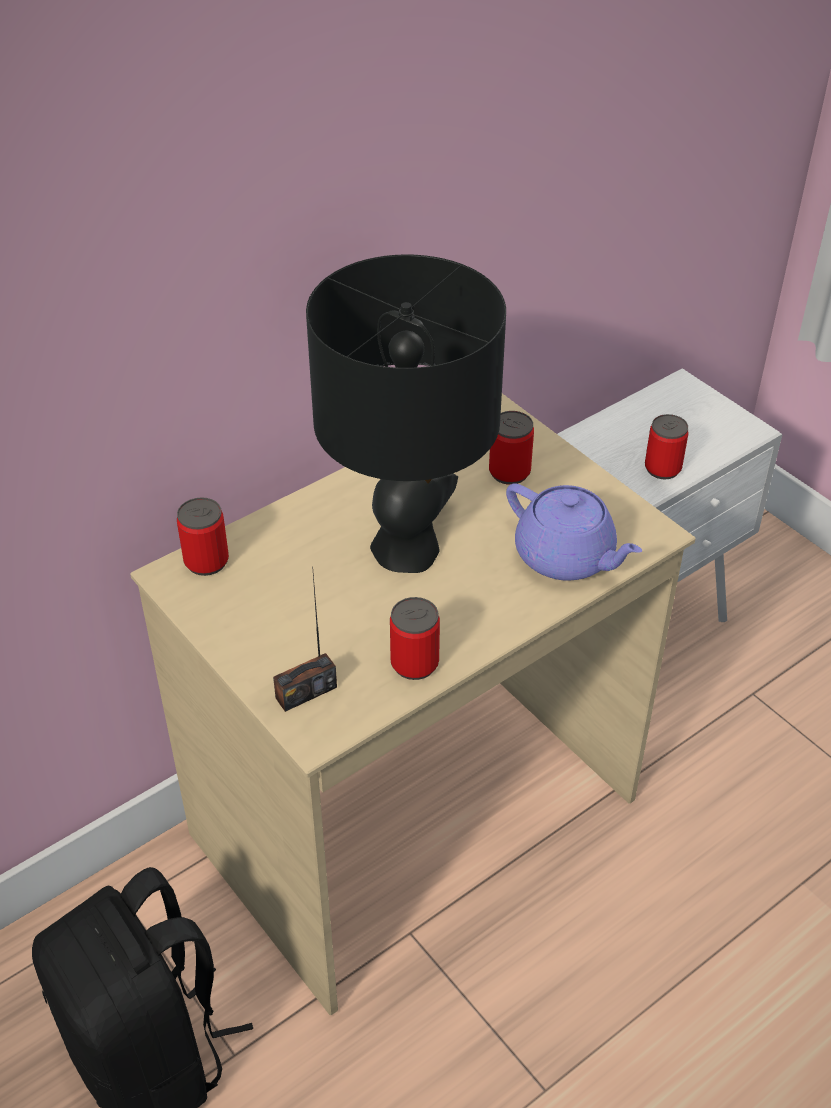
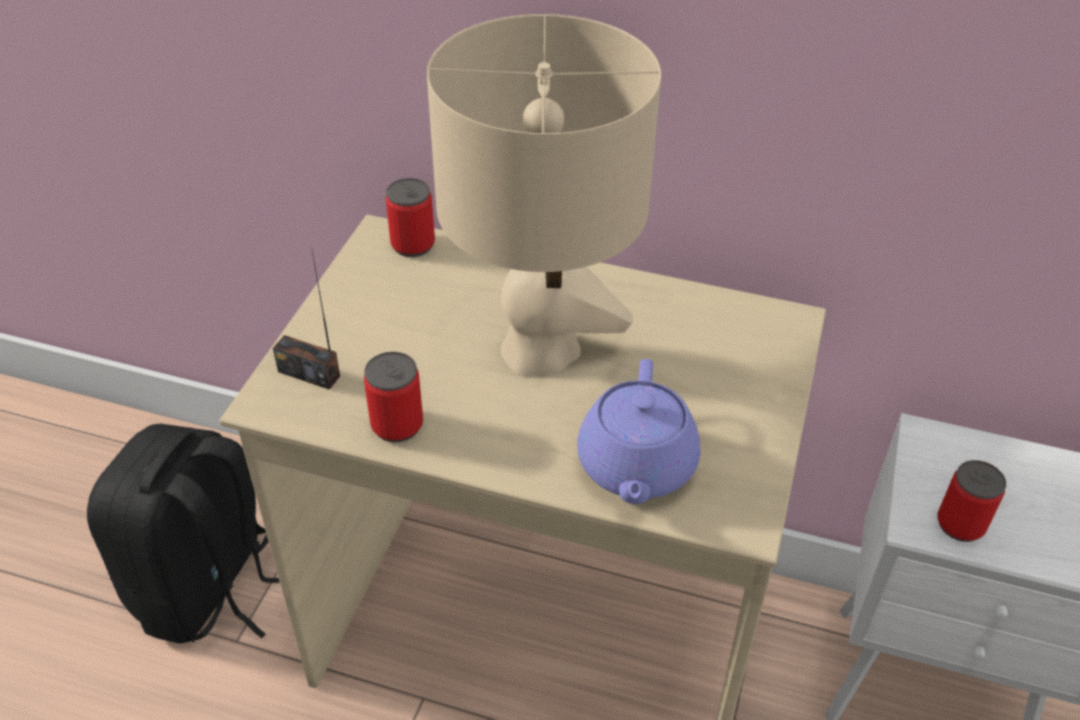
camera: 55 degrees right, 0 degrees up
black table lamp [306,254,506,573] -> beige table lamp [427,14,661,376]
can [489,411,534,485] -> none

